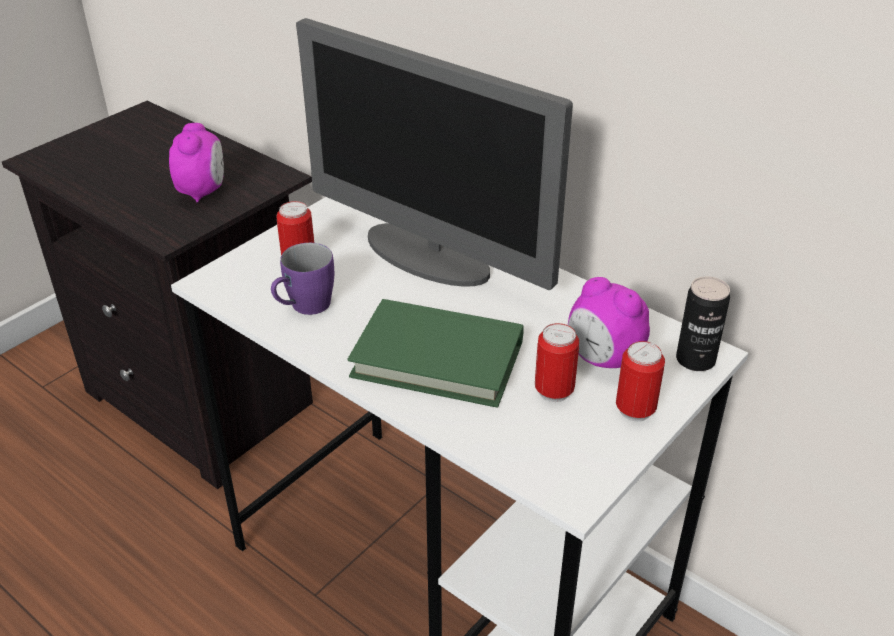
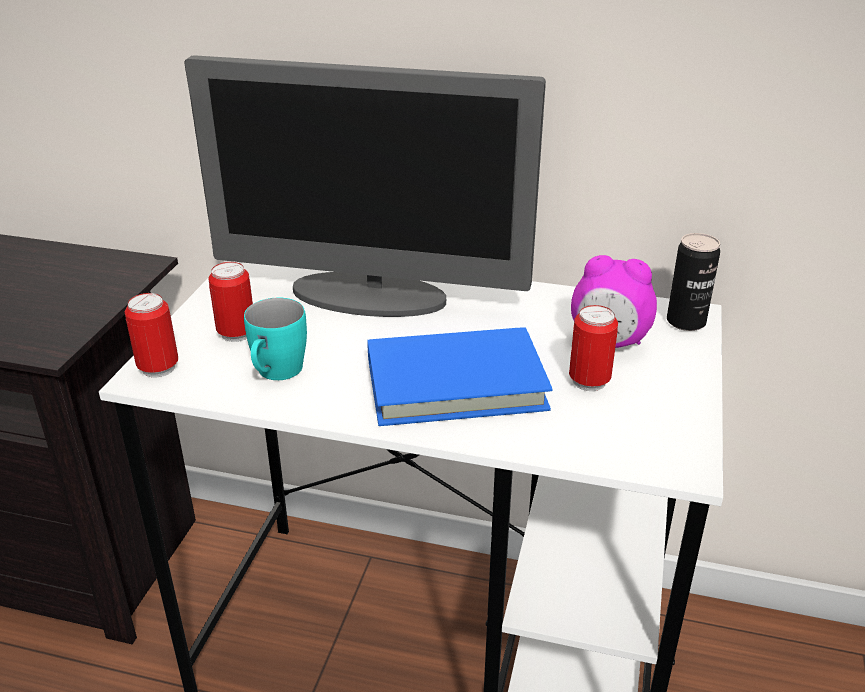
camera: 25 degrees left, 5 degrees down
alarm clock [169,123,224,203] -> none
purple mug [271,243,334,315] -> turquoise mug [244,298,307,380]
green book [348,299,524,408] -> blue book [367,327,553,426]
can [616,341,665,421] -> can moved to [125,293,178,377]

